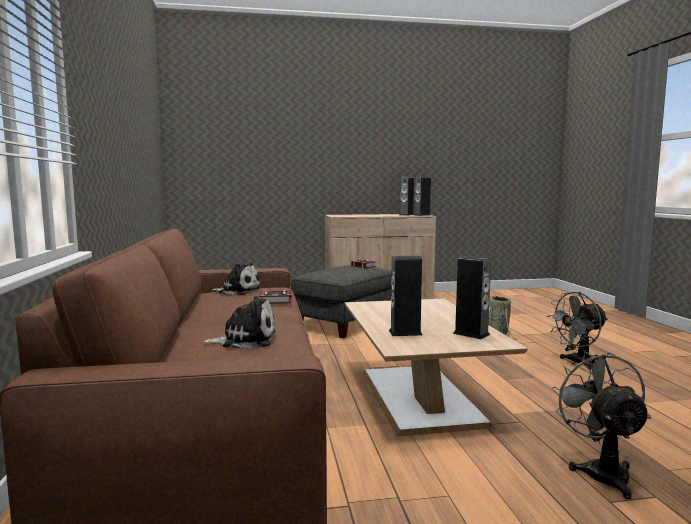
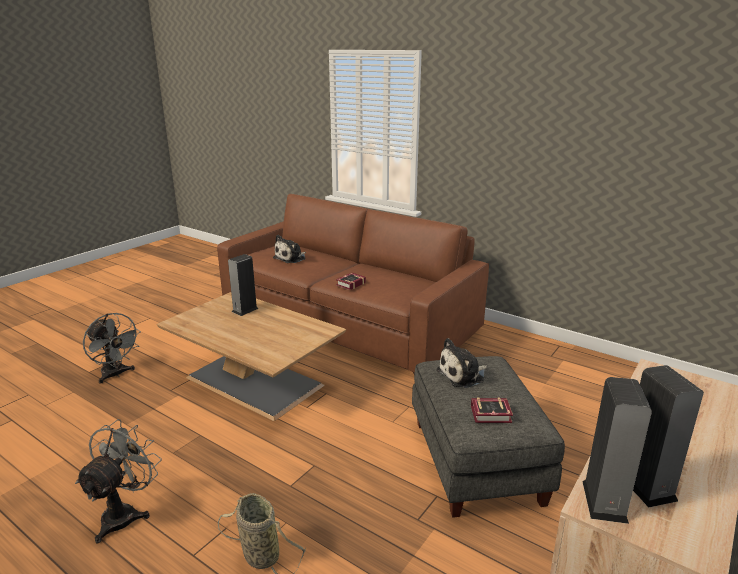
camera: 135 degrees right, 15 degrees up
plush toy [213,263,261,295] -> plush toy moved to [436,338,487,388]
speaker [453,255,491,339] -> none

